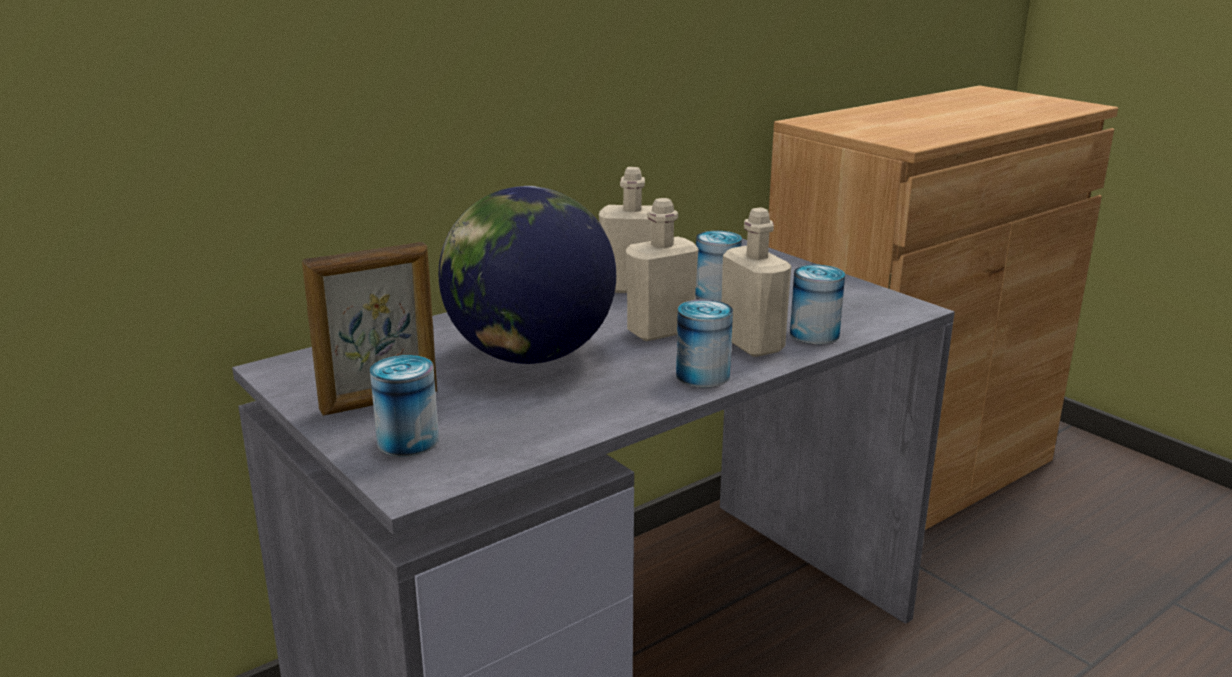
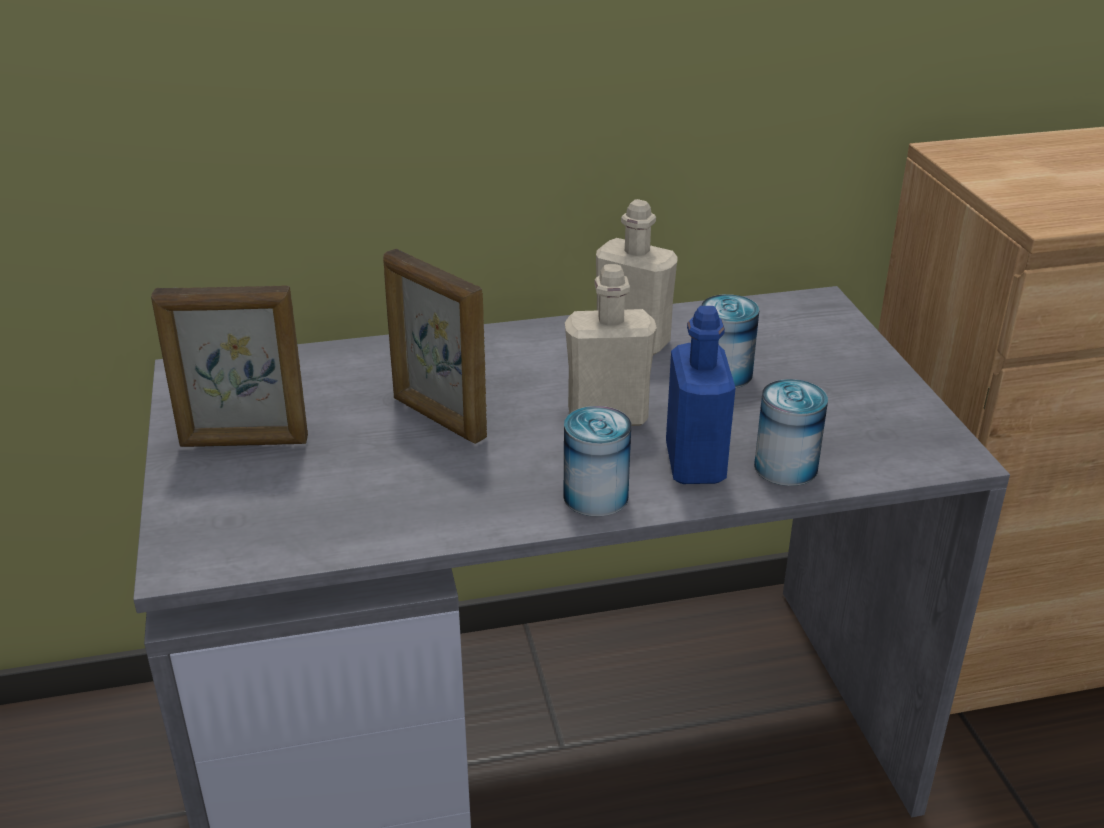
camera: 25 degrees right, 10 degrees up
can [370,355,439,457] -> none
globe [439,186,616,364] -> picture frame [383,249,487,444]
beige bottle [721,208,791,357] -> blue bottle [666,306,735,484]

